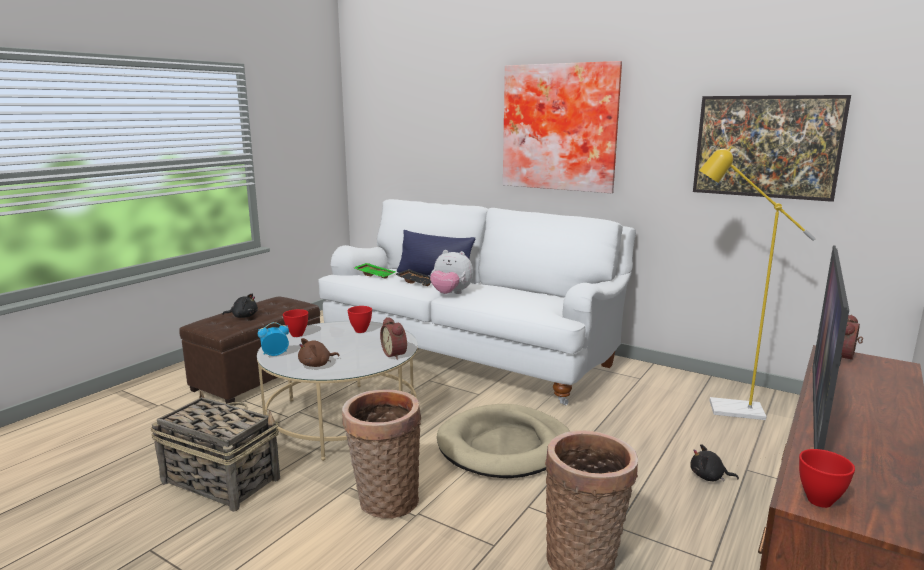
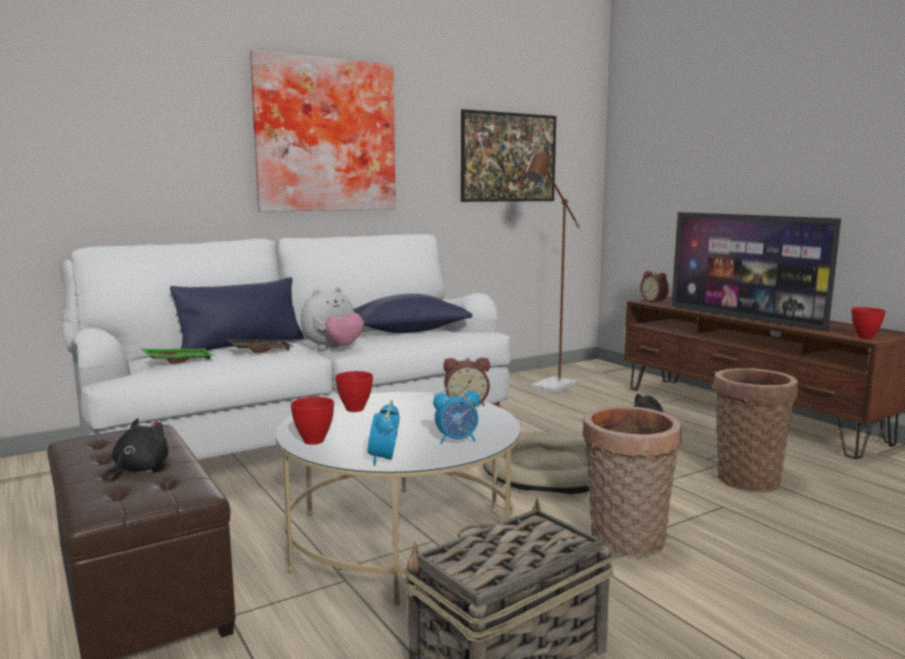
camera: 65 degrees left, 5 degrees down
brown plush toy [298,338,339,367] -> alarm clock [433,384,480,444]
yellow floor lamp [699,147,816,420] -> brown floor lamp [525,150,580,393]
none -> blue pillow [353,293,472,333]

